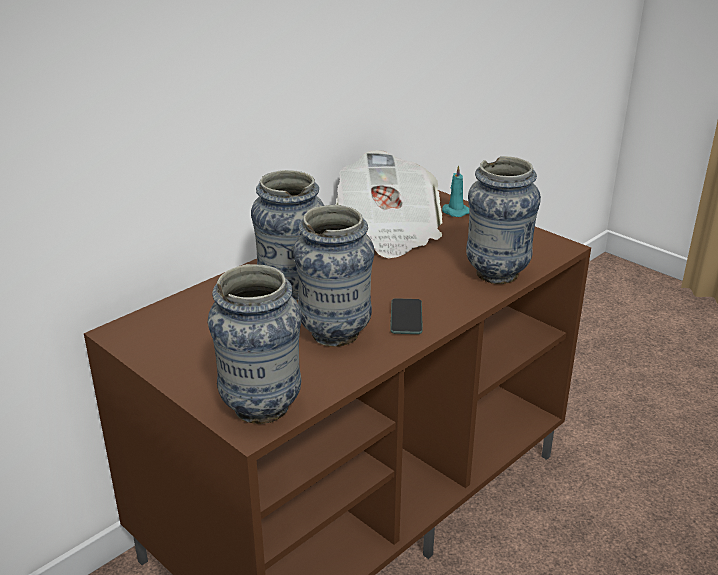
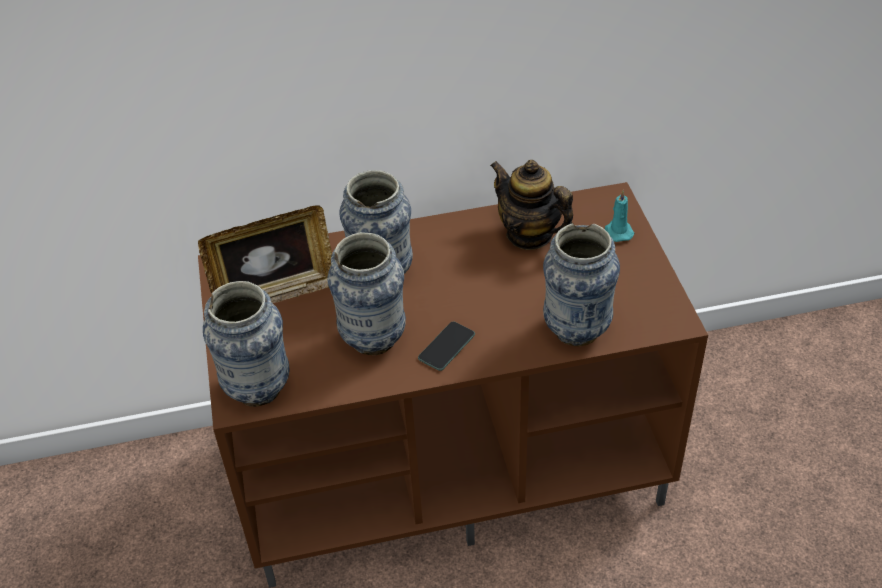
camera: 35 degrees right, 15 degrees up
newspaper [335,150,443,259] -> teapot [490,160,573,250]
none -> picture frame [198,205,332,303]

